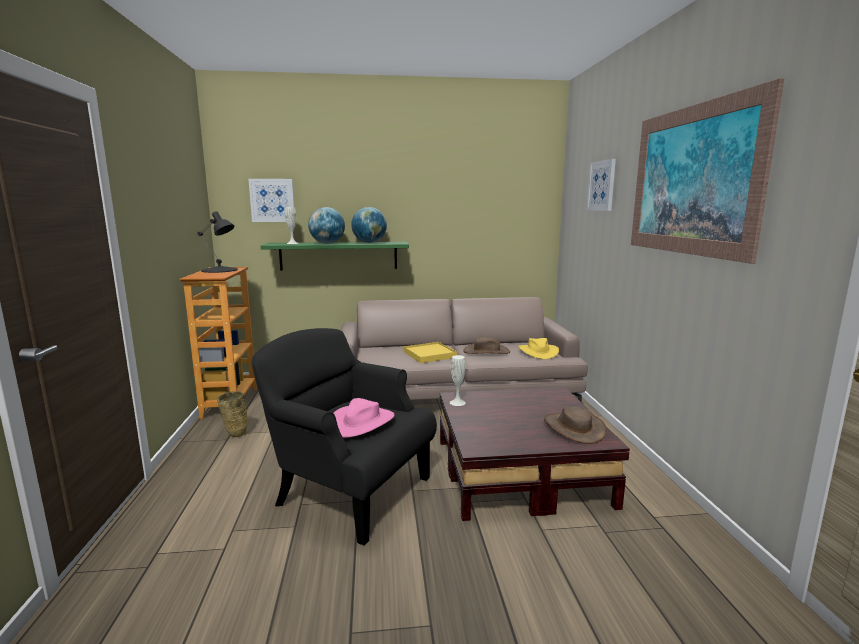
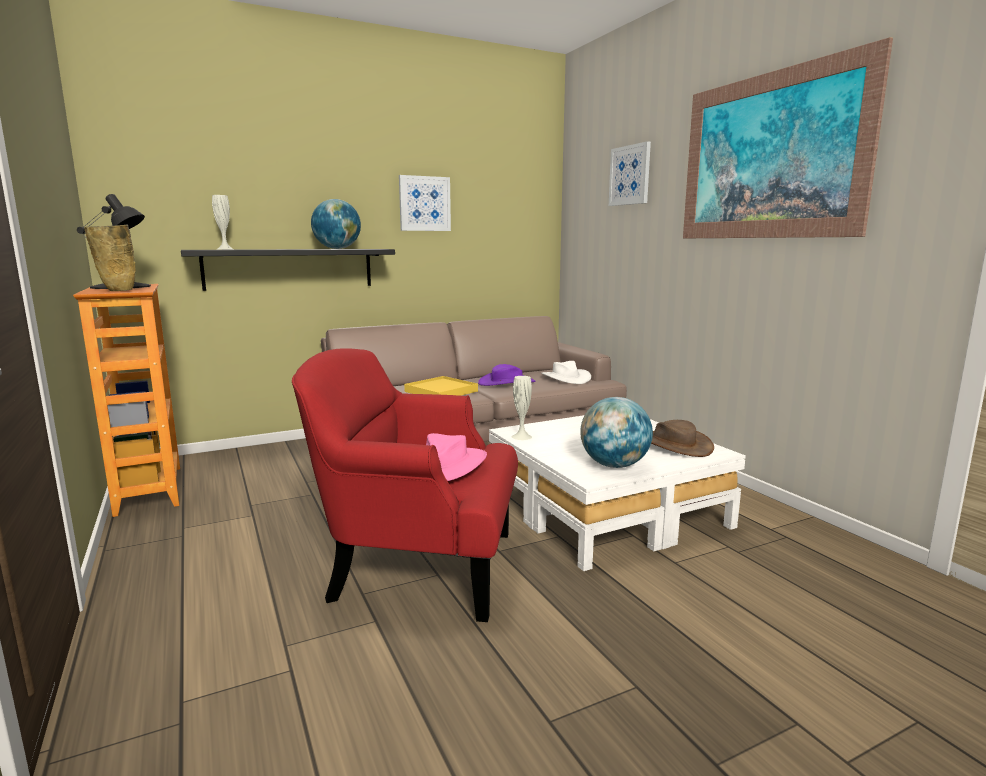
camera: 20 degrees left, 0 degrees up
beige vase [217,391,247,437] -> beige vase moved to [84,224,135,291]
picture [248,179,294,222] -> picture moved to [399,175,451,231]
black armchair [251,328,437,546] -> red armchair [292,348,518,622]
green shelf [261,242,409,270] -> black shelf [181,249,395,291]
globe [308,207,345,244] -> globe moved to [580,397,653,468]
brown coffee table [440,387,630,521] -> white coffee table [489,415,746,571]
brown hat [463,336,510,354] -> purple hat [478,364,536,386]
yellow hat [518,338,559,359] -> white hat [541,361,591,384]

